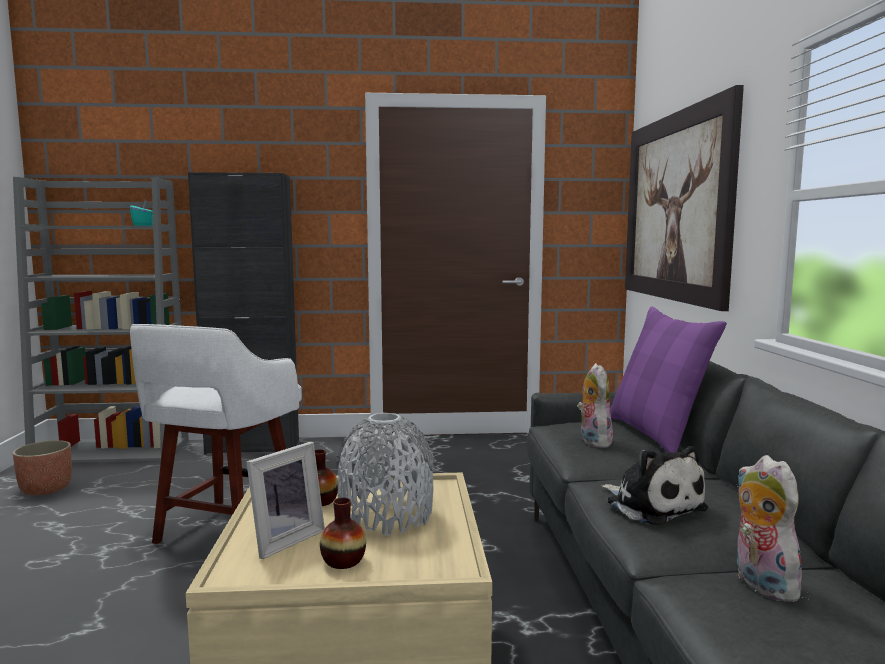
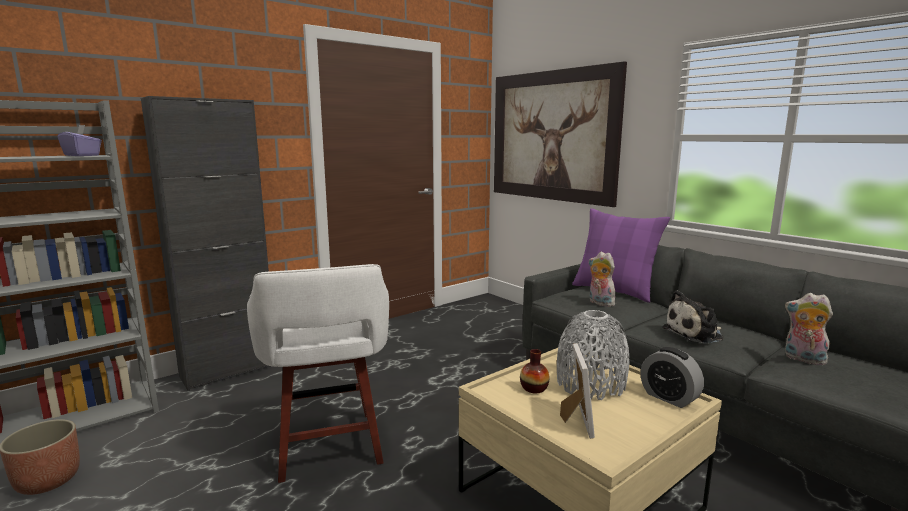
camera: 35 degrees left, 5 degrees up
turquoise tissue box [130,200,153,226] -> purple tissue box [57,125,102,156]
vase [320,497,366,569] -> none
plush toy [601,446,708,526] -> plush toy turned 135 degrees clockwise [662,290,724,344]
none -> alarm clock [640,347,704,408]

